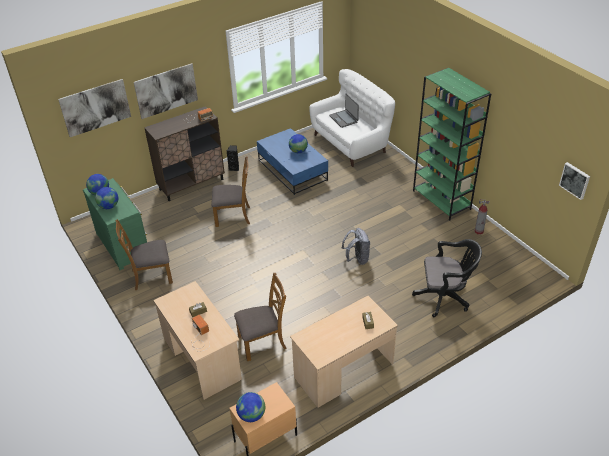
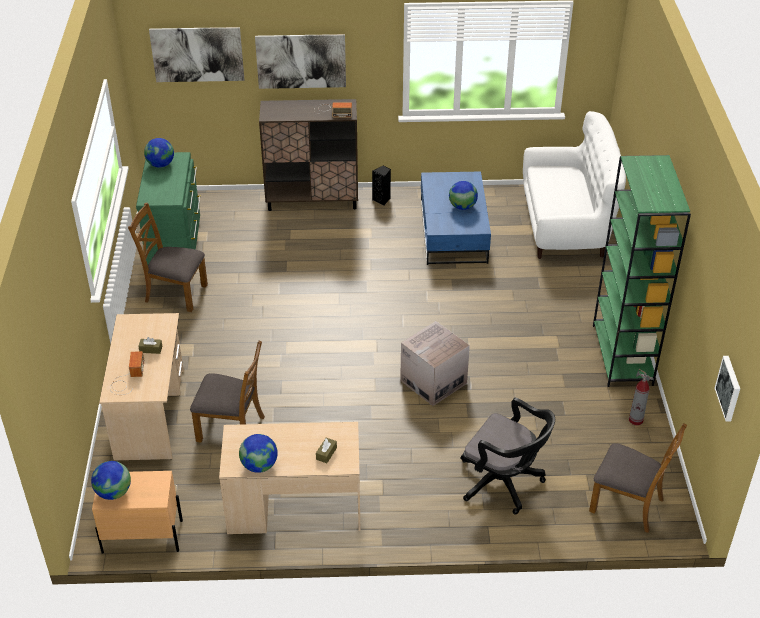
camera: 30 degrees right, 0 degrees up
globe [95,187,118,209] -> globe moved to [239,434,278,473]
brown chair [211,156,250,227] -> brown chair moved to [589,423,687,533]
laptop [329,94,359,128] -> none
grey backpack [342,228,370,265] -> cardboard box [400,321,470,406]

